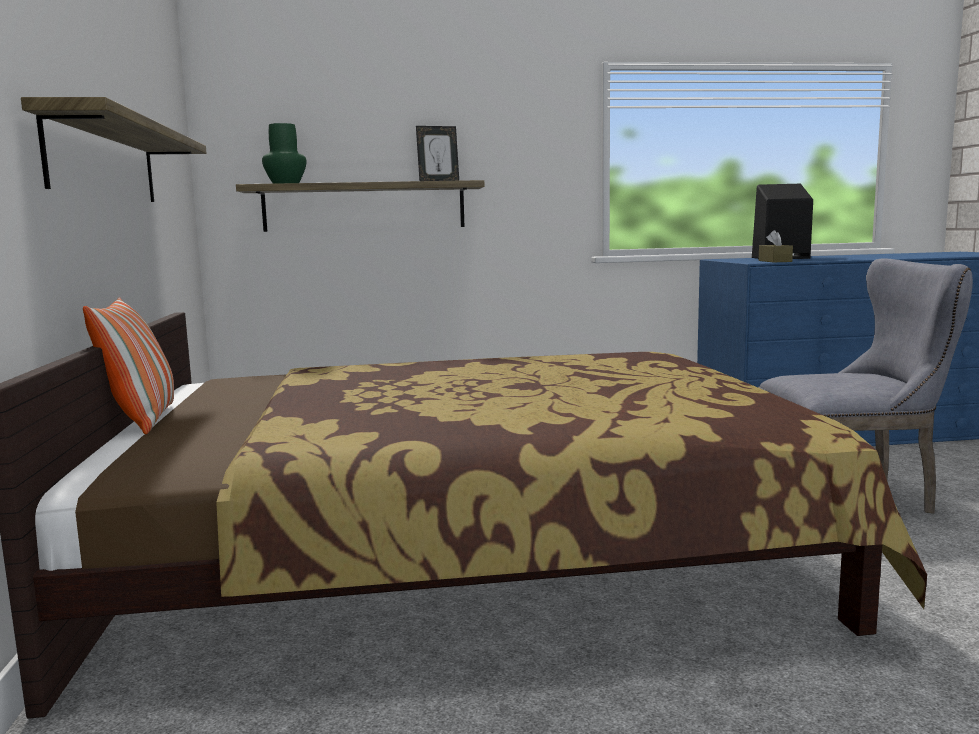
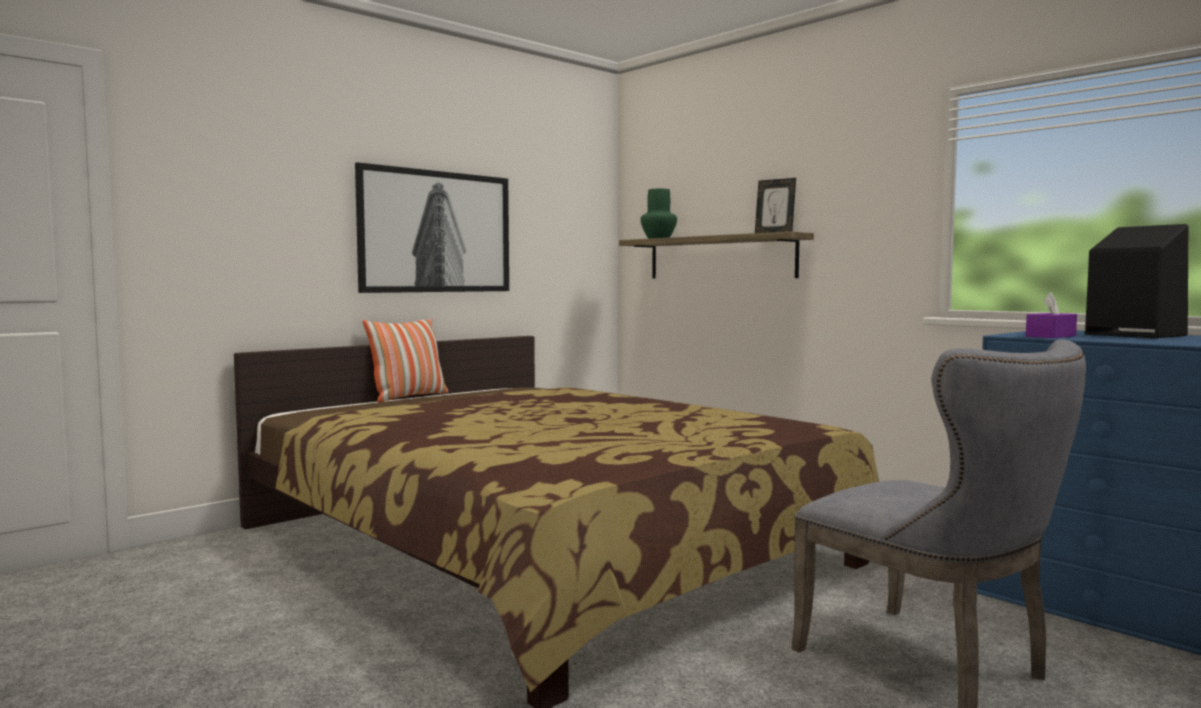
camera: 55 degrees right, 5 degrees down
shelf [21,97,206,202] -> picture [355,162,509,293]
brown tissue box [758,230,793,262] -> purple tissue box [1026,293,1077,338]

